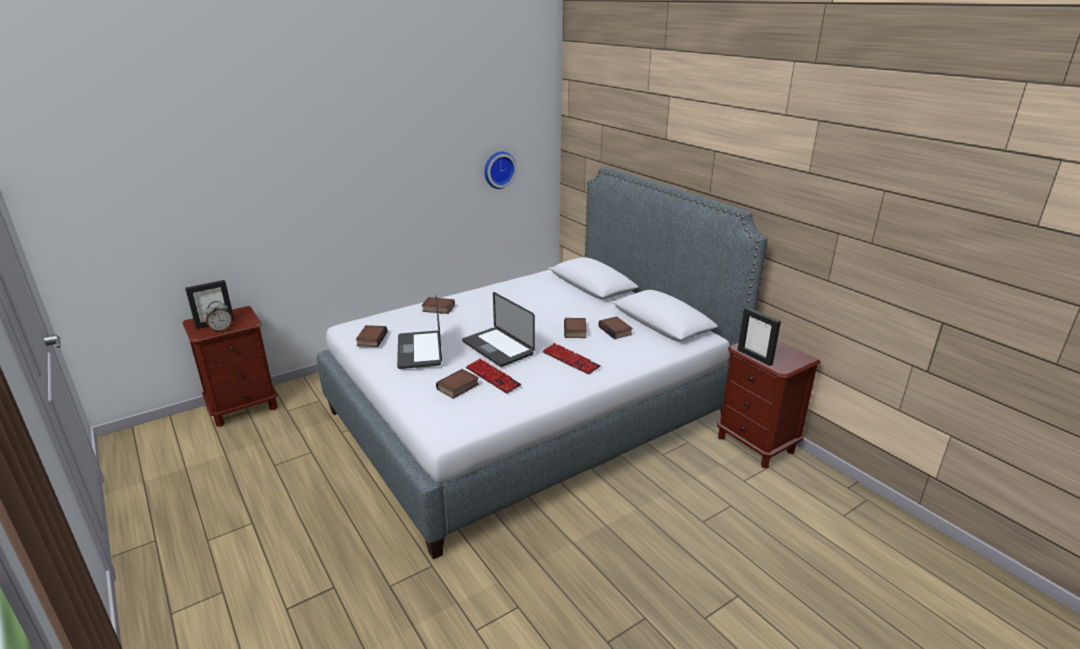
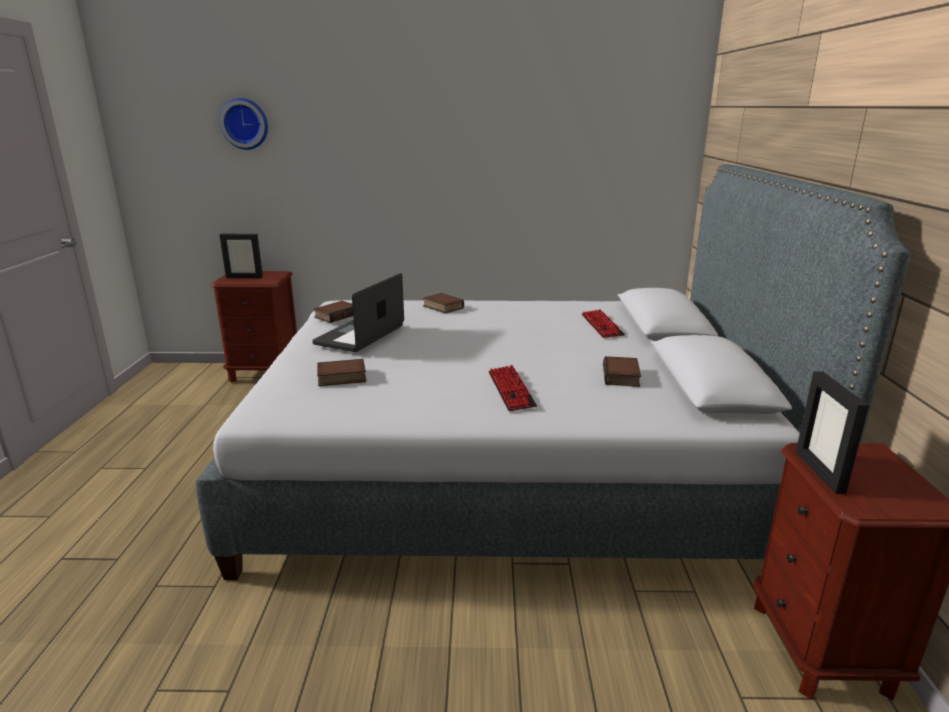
camera: 35 degrees right, 5 degrees down
alarm clock [205,301,232,333] -> none
laptop [462,292,535,367] -> none
keyboard [466,359,522,394] -> keyboard moved to [582,309,625,338]
wall clock [484,152,517,189] -> wall clock moved to [219,98,268,150]
book [564,318,587,338] -> none

